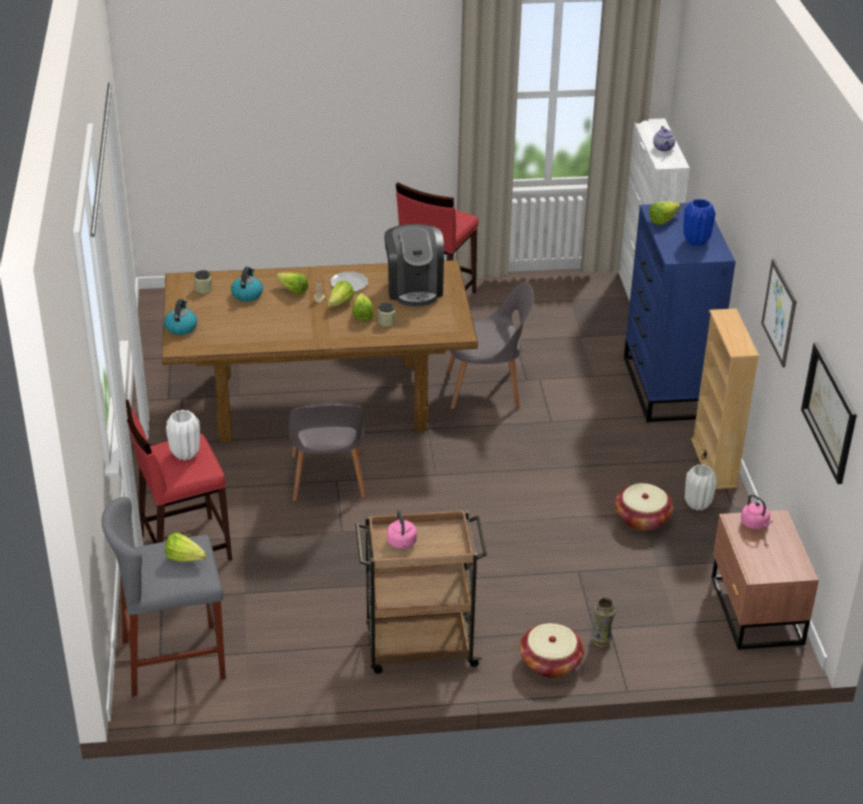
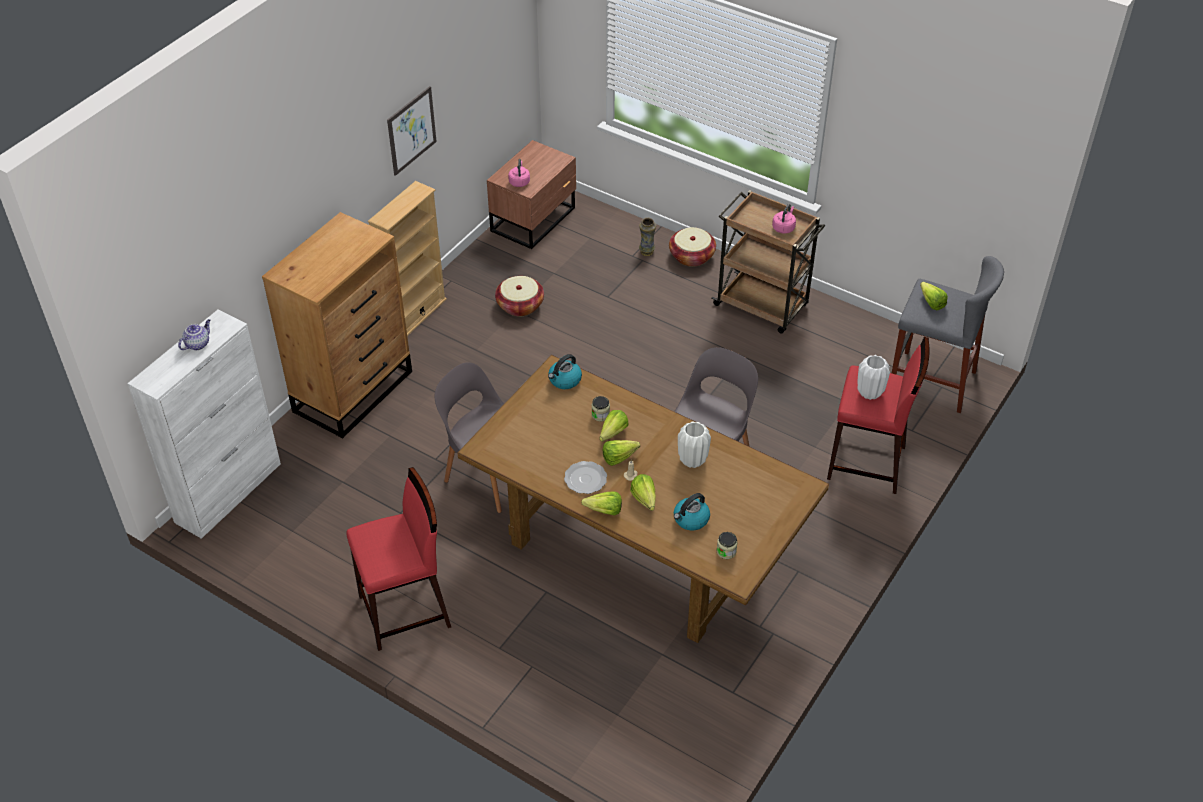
camera: 140 degrees left, 10 degrees up
kettle [164,299,197,335] -> kettle moved to [548,354,582,389]
coffee machine [384,224,444,307] -> none
blue dresser [624,203,736,422] -> brown dresser [262,212,412,439]
lettuce [649,202,681,225] -> lettuce moved to [581,492,622,516]
blue vase [683,199,716,246] -> none
white vase [685,464,717,511] -> white vase moved to [678,421,711,468]
picture [801,342,857,484] -> none

